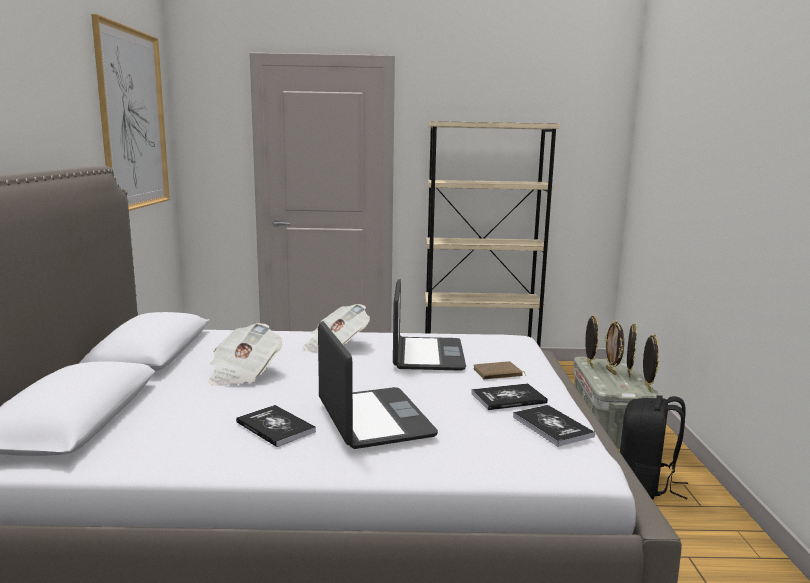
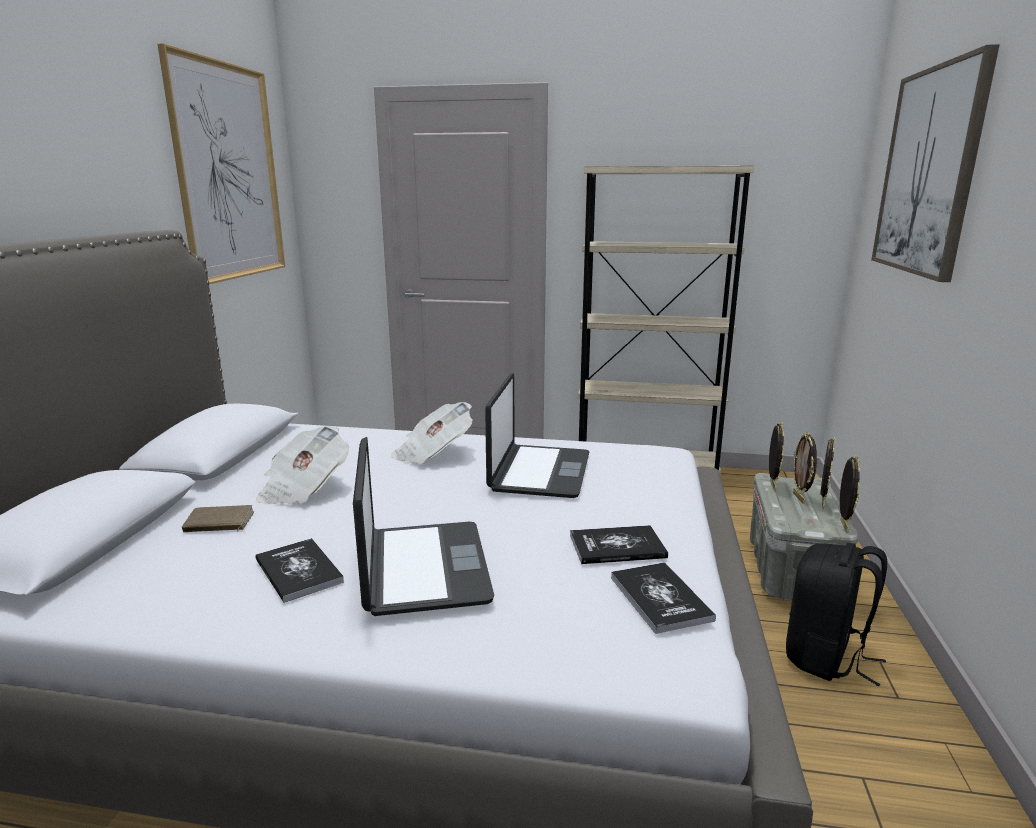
camera: 10 degrees right, 5 degrees up
brown book [473,361,526,379] -> brown book moved to [182,505,255,532]
none -> picture [871,44,1000,282]

